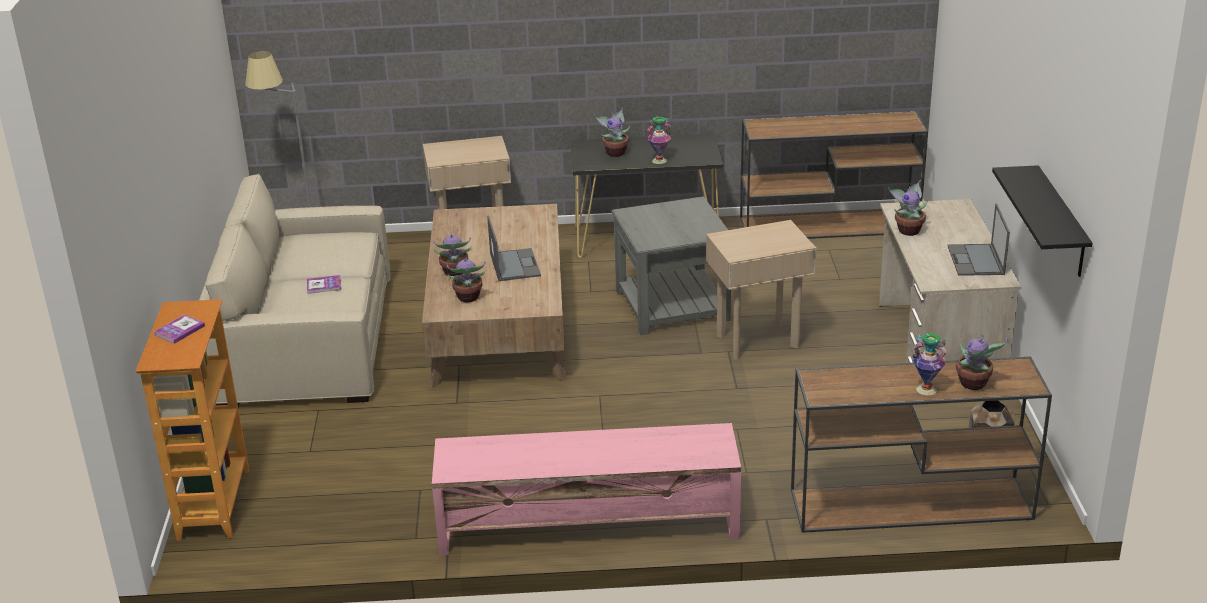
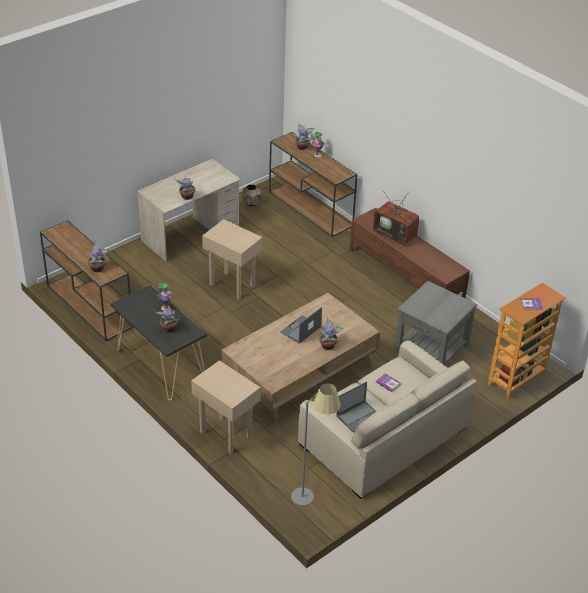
camera: 130 degrees left, 10 degrees up
pink tv stand [432,423,741,555] -> brown tv stand [350,208,470,299]
potted plant [447,255,486,302] -> potted plant moved to [87,241,109,272]
grey side table [612,197,731,335] -> grey side table moved to [394,281,477,365]
laptop [947,204,1010,276] -> laptop moved to [336,381,376,433]
black shelf [992,165,1093,277] -> none
none -> television [373,191,420,245]

